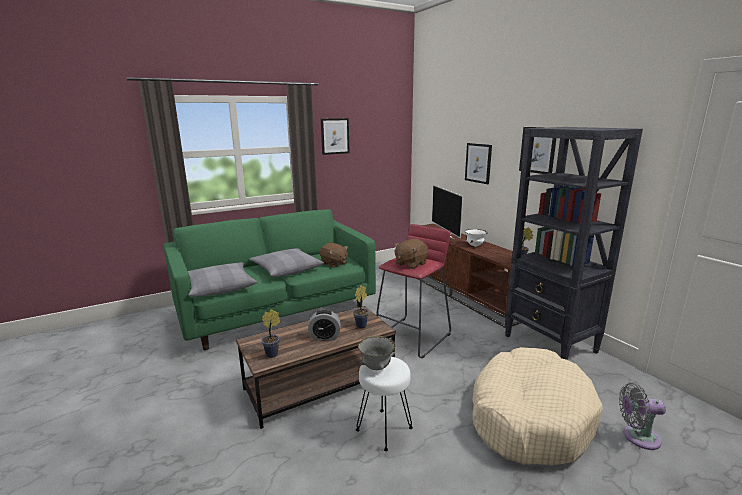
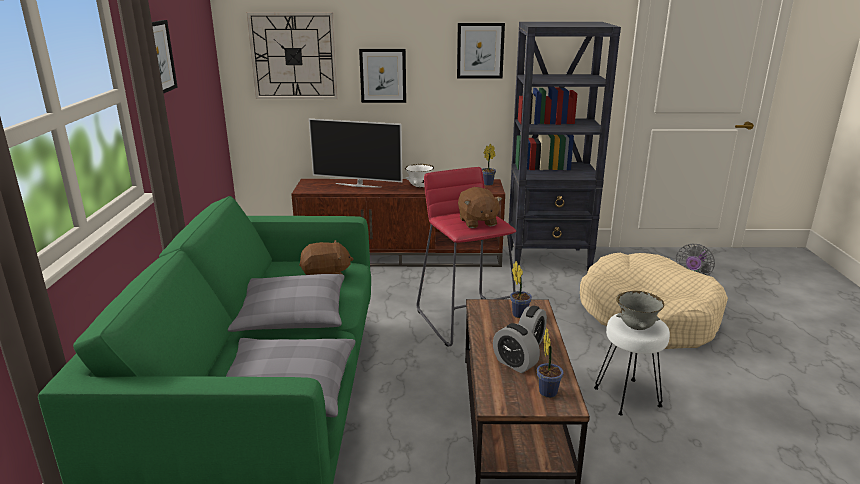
camera: 60 degrees left, 5 degrees up
none -> wall clock [247,12,338,99]
none -> alarm clock [493,323,540,373]

